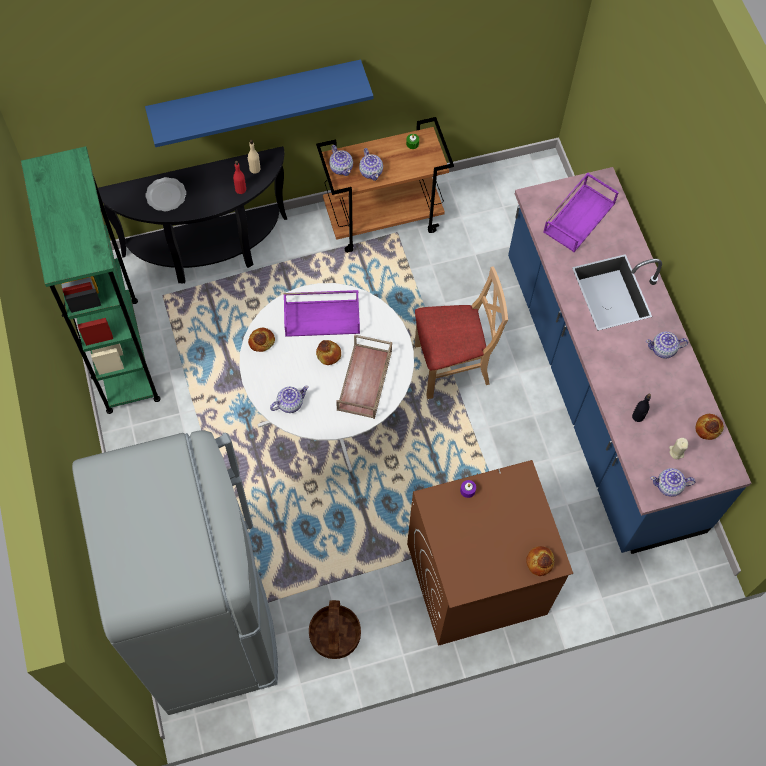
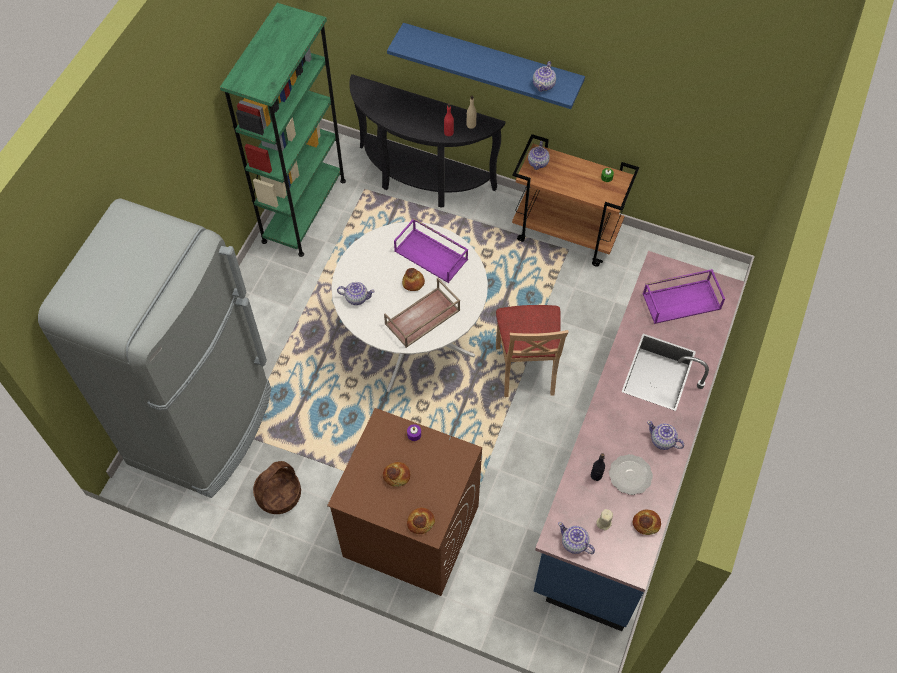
camera: 40 degrees right, 5 degrees down
plate [145,177,186,212] -> plate moved to [609,454,653,495]
bread [248,328,275,352] -> bread moved to [383,462,410,487]
teapot [359,148,383,181] -> teapot moved to [533,61,556,92]
beige chair [415,266,508,399] -> beige chair turned 60 degrees clockwise [496,305,569,397]

